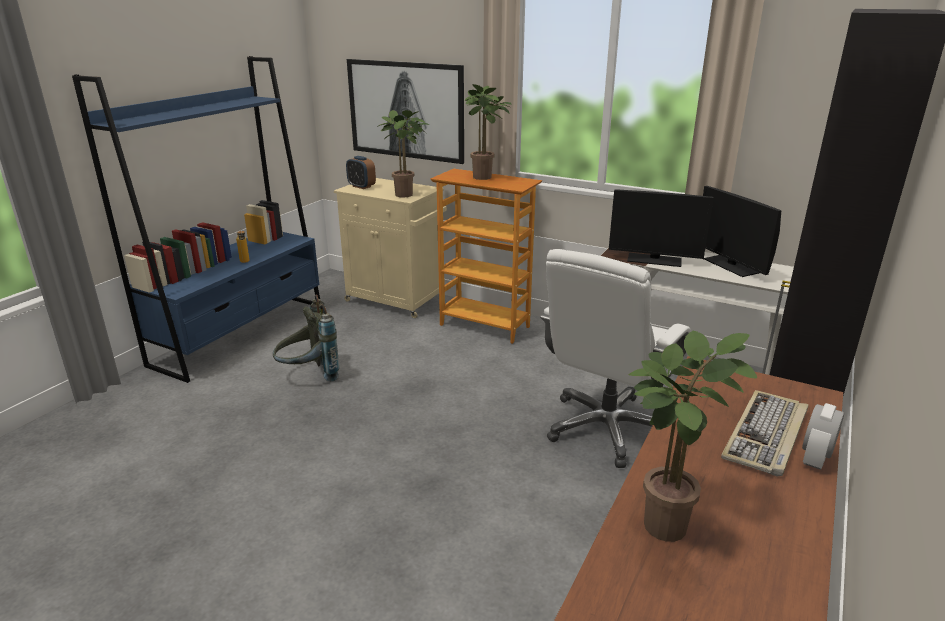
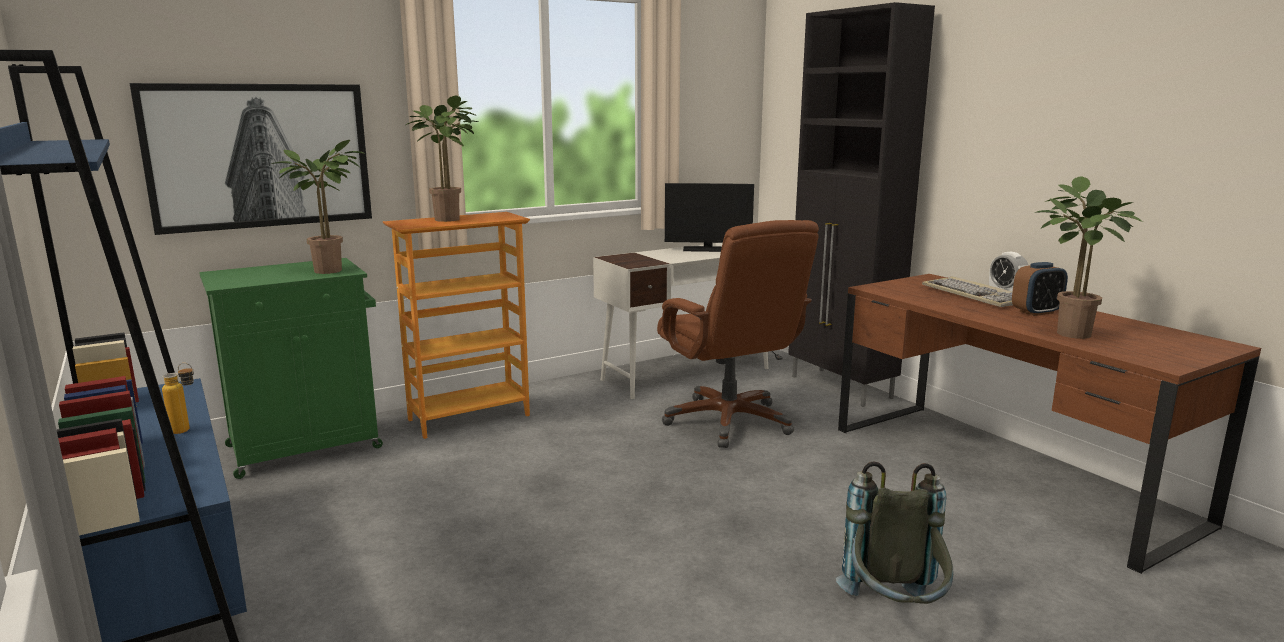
camera: 60 degrees left, 10 degrees down
grey backpack [273,295,339,382] -> grey backpack moved to [836,461,954,604]
beige cabinet [334,178,447,318] -> green cabinet [199,258,383,479]
alarm clock [346,156,376,189] -> alarm clock moved to [1012,262,1068,316]
white office chair [540,249,691,468] -> brown office chair [657,220,819,448]
monitor [609,189,713,267] -> none

